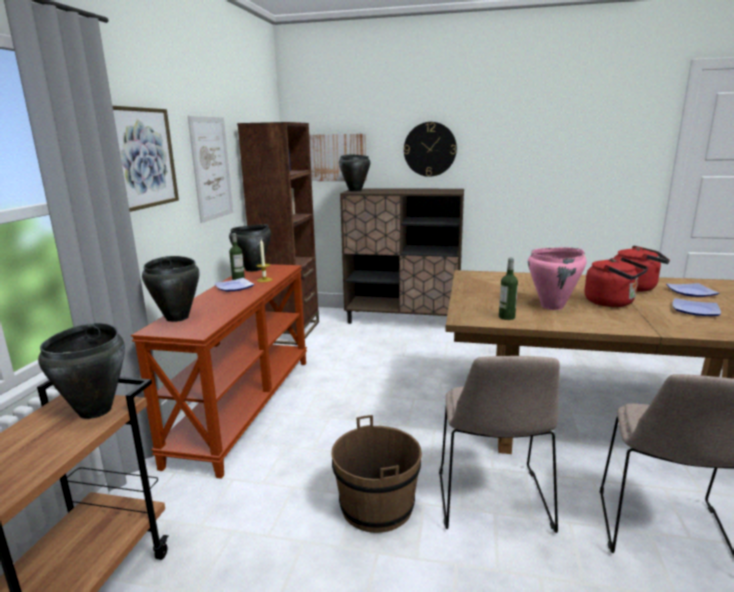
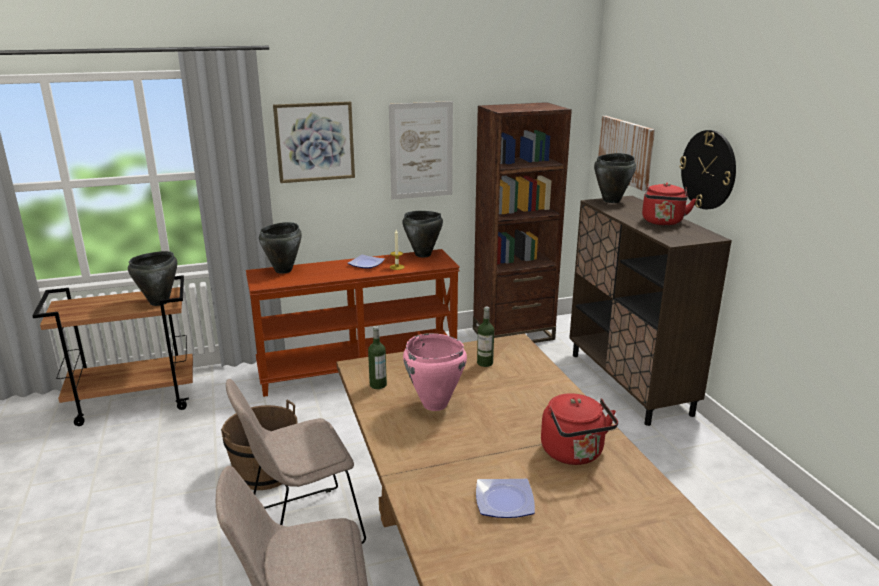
camera: 60 degrees right, 5 degrees up
bottle [229,233,245,280] -> bottle moved to [477,306,494,367]
red kettle [584,257,648,307] -> red kettle moved to [642,183,696,225]
plate [666,283,719,297] -> none

